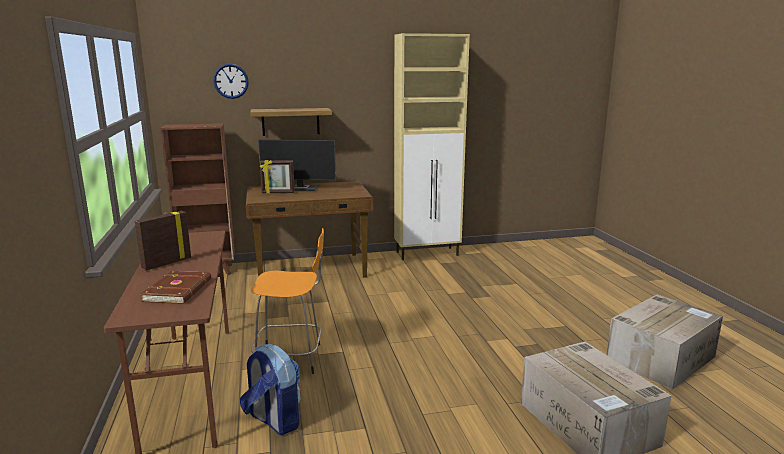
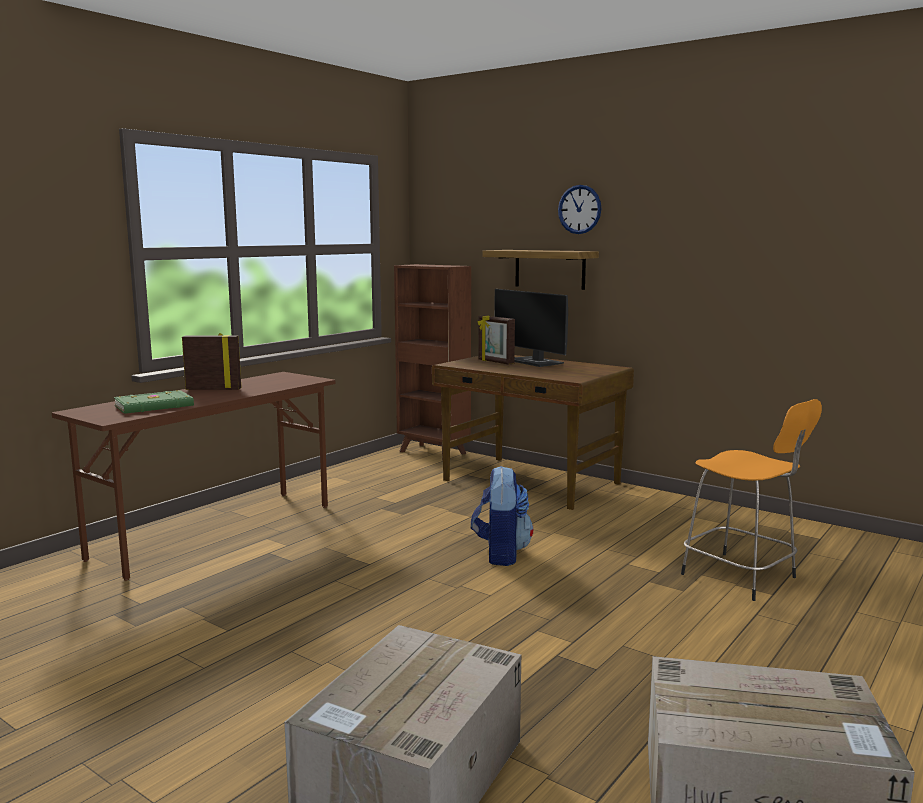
camera: 50 degrees right, 5 degrees down
brown book [140,271,211,304] -> green book [114,390,194,414]
wall clock [213,64,249,99] -> wall clock moved to [558,185,601,234]
backpack [240,344,301,435] -> backpack moved to [471,466,533,566]
orange stool [251,228,324,374] -> orange stool moved to [681,399,822,601]
beige cabinet [394,33,470,260] -> none

